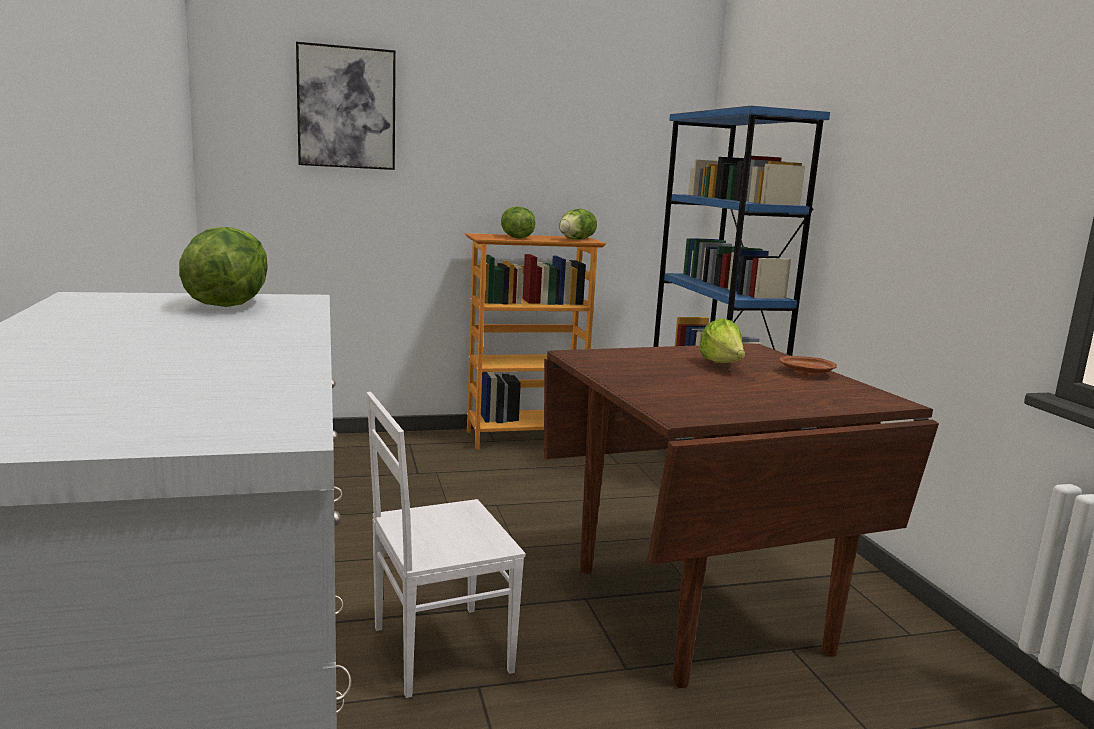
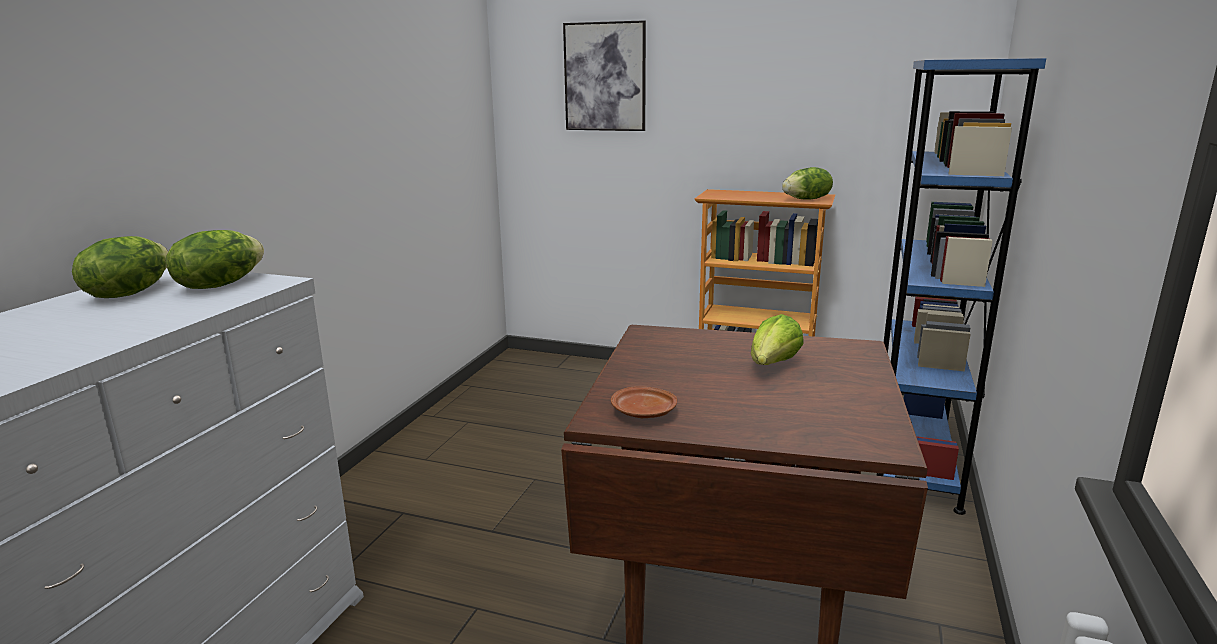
camera: 35 degrees right, 5 degrees up
white chair [367,392,525,698] -> none
lettuce [501,206,536,238] -> lettuce moved to [72,236,169,298]
brown plate [779,356,837,376] -> brown plate moved to [611,386,677,418]

